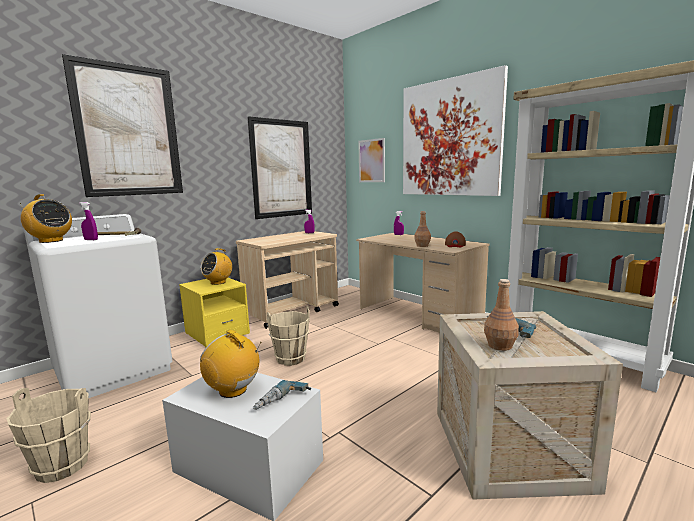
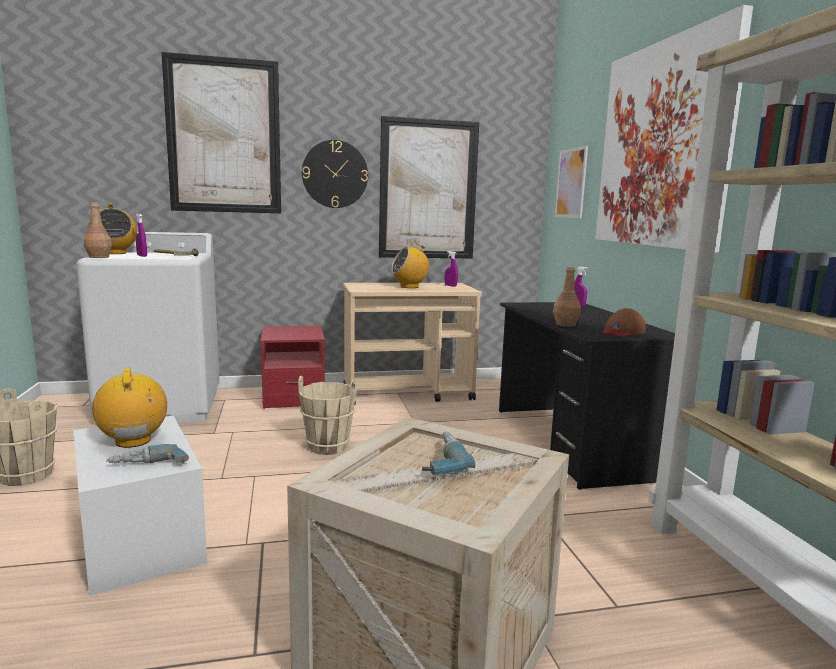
camera: 30 degrees right, 0 degrees up
yellow nightstand [179,278,250,348] -> red nightstand [261,326,325,409]
radio [200,248,232,285] -> radio moved to [391,243,429,288]
beige desk [356,233,489,332] -> black desk [499,302,675,490]
brown bottle [484,279,519,351] -> brown bottle moved to [84,203,112,258]
none -> wall clock [302,140,368,208]

